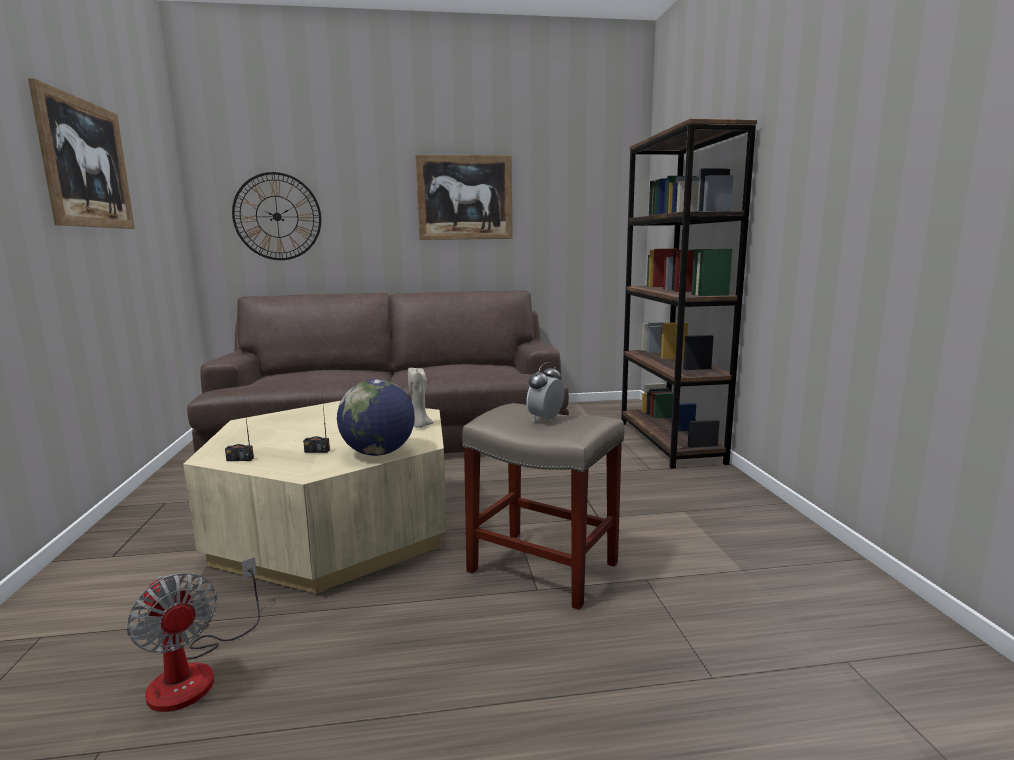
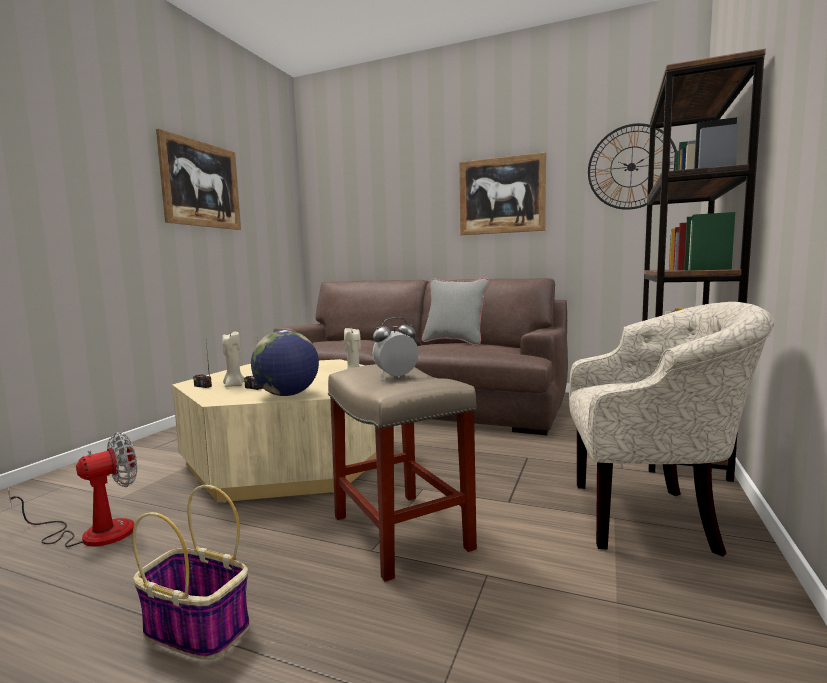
camera: 30 degrees right, 5 degrees down
fan [127,557,260,712] -> fan turned 120 degrees counterclockwise [8,432,137,547]
wall clock [232,172,321,260] -> wall clock moved to [588,123,677,210]
none -> basket [132,485,250,660]
none -> beige candle [222,332,244,387]
none -> grey pillow [422,278,489,345]
none -> beige armchair [569,302,774,557]

